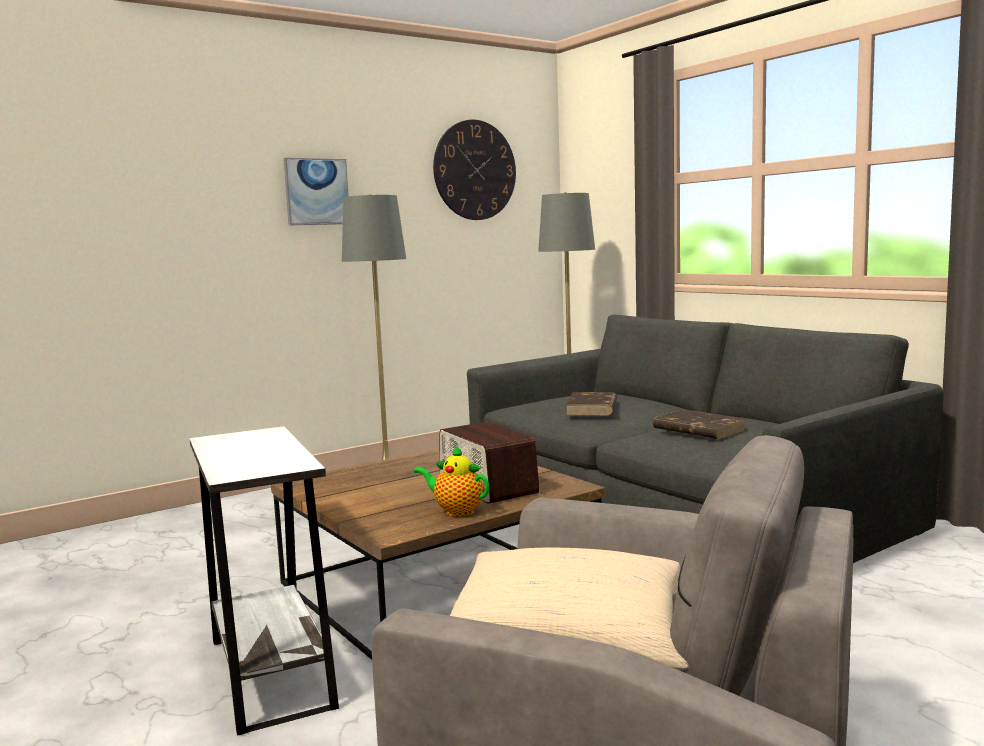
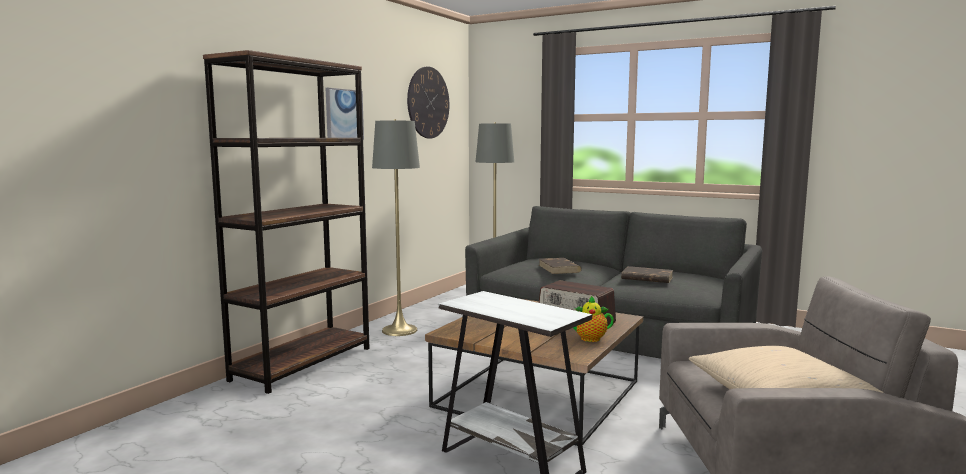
camera: 25 degrees left, 0 degrees up
none -> brown bookcase [203,50,370,394]

